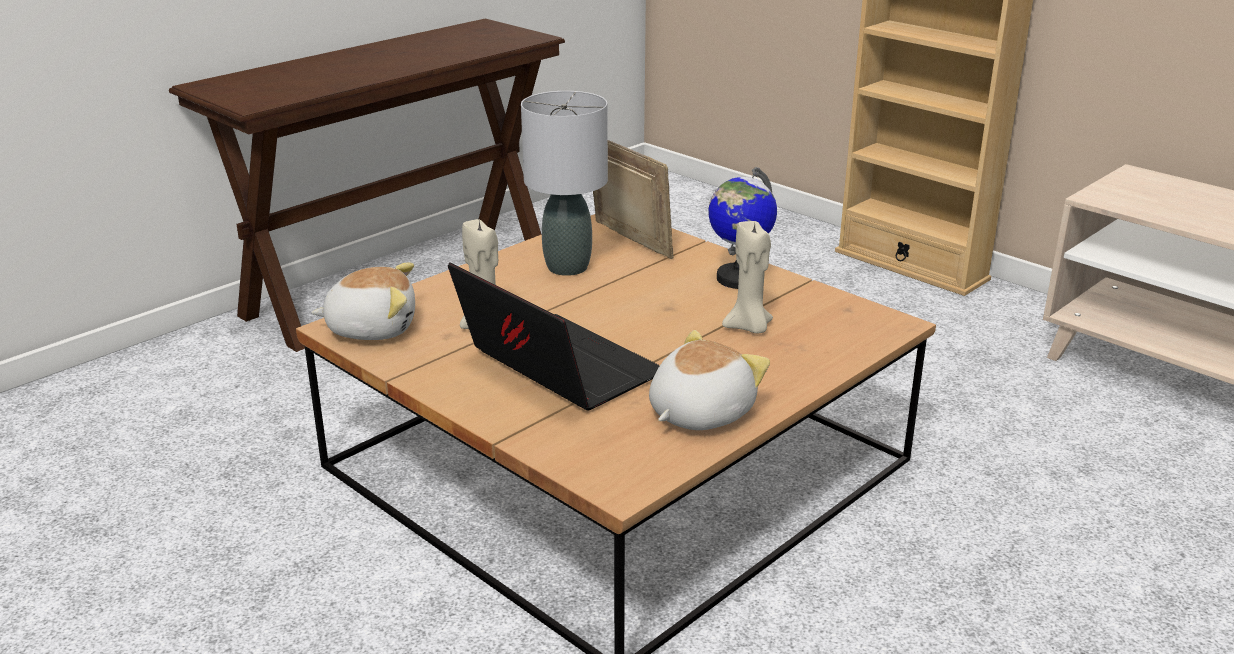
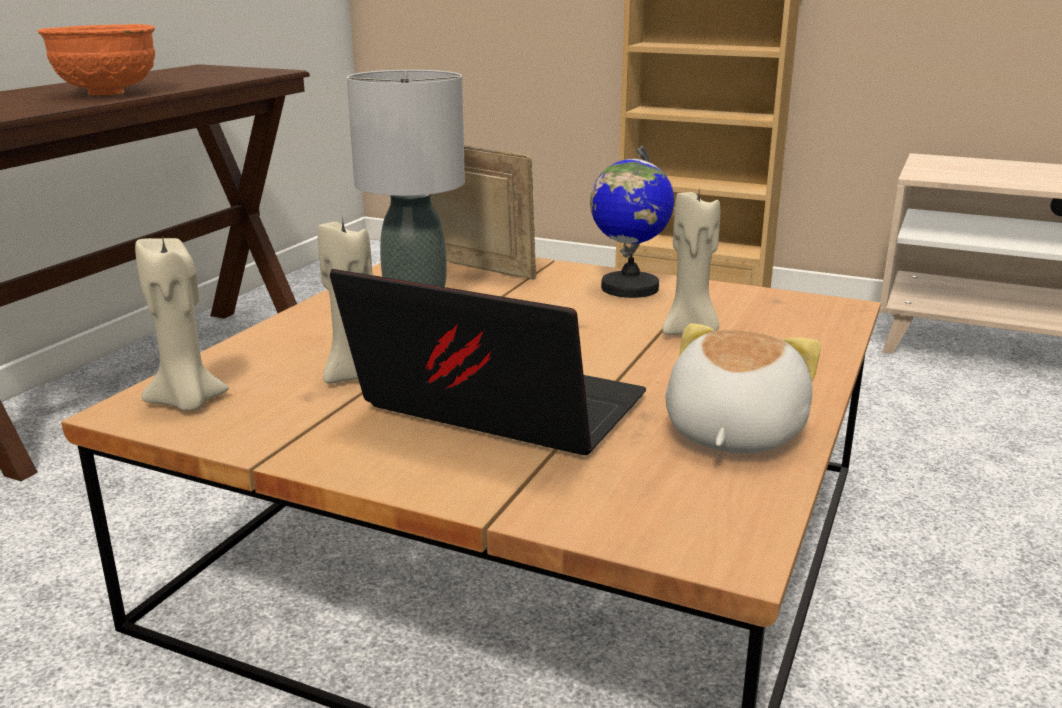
camera: 20 degrees left, 5 degrees down
plush toy [311,262,415,340] -> beige candle [135,234,229,411]
none -> orange bowl [38,24,155,95]

